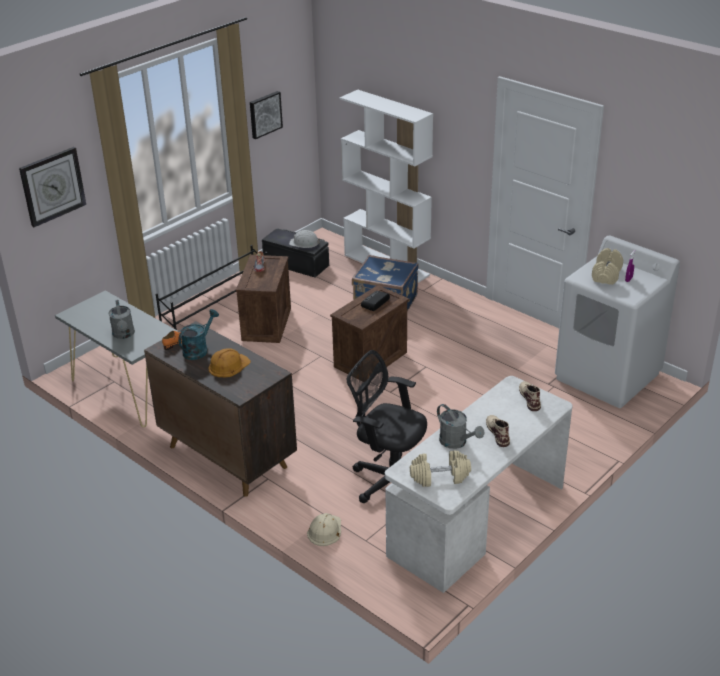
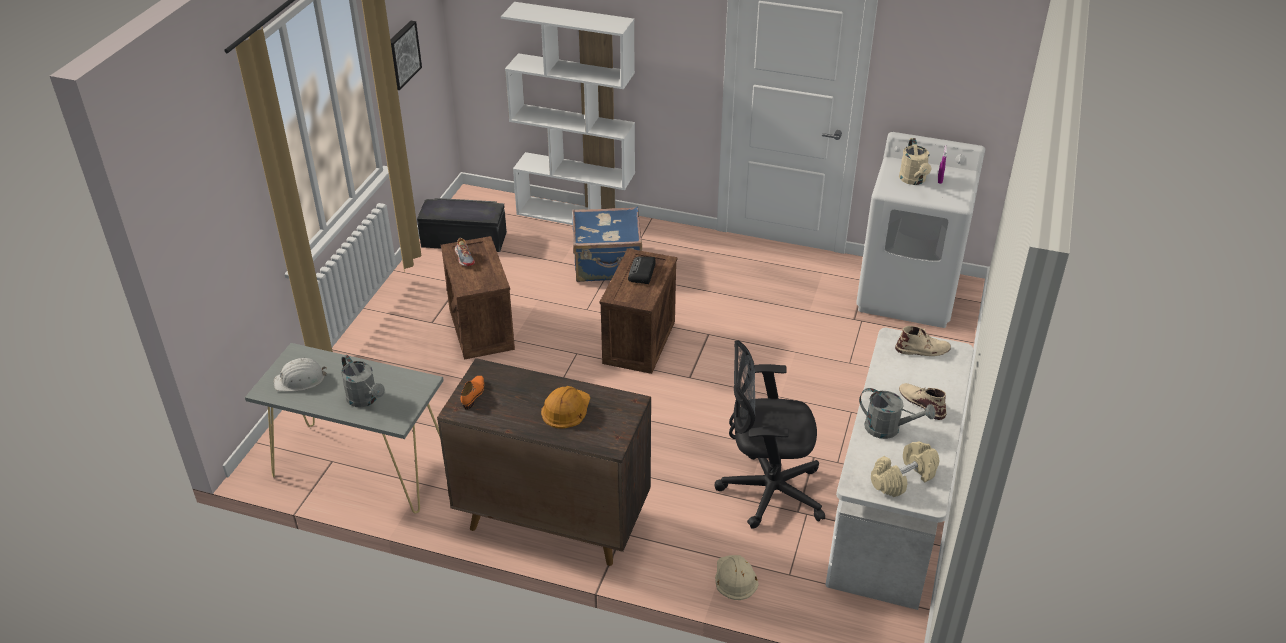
camera: 25 degrees left, 5 degrees up
wall clock [19,147,86,227] -> none
black shoe rack [156,245,268,330] -> none
turquoise watering can [178,309,219,360] -> none
white hard hat [289,230,321,248] -> white hard hat moved to [274,358,327,391]
beige boot [519,381,541,411] -> beige boot turned 120 degrees clockwise [895,326,951,356]
beige dumbbell [592,248,623,285] -> beige watering can [899,138,931,185]

